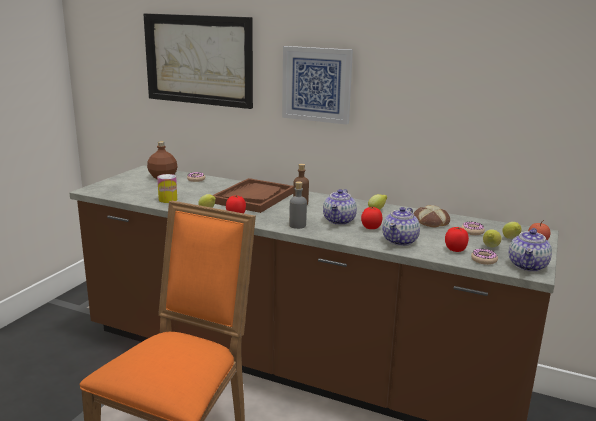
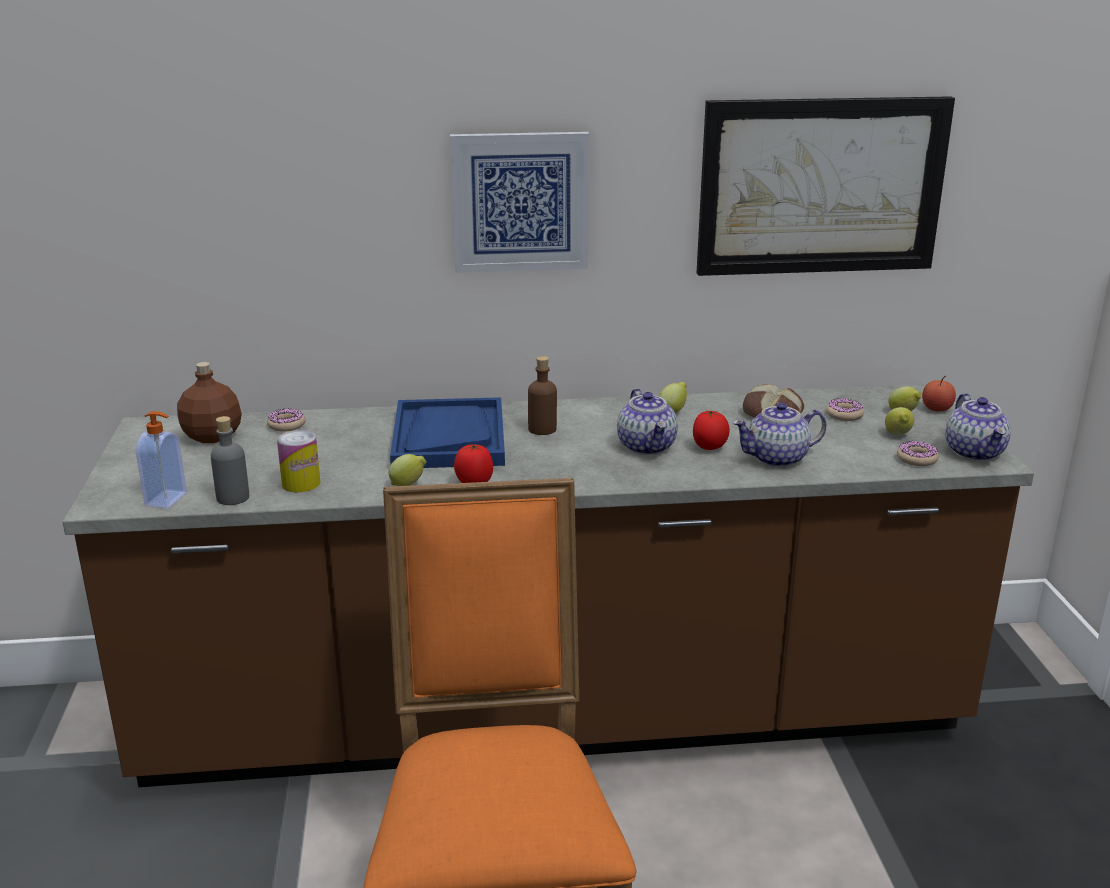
camera: 30 degrees left, 5 degrees up
picture [143,13,253,109] -> picture moved to [696,96,955,276]
brown tray [212,178,293,213] -> blue tray [390,397,505,468]
grey bottle [289,181,307,229] -> grey bottle moved to [211,416,249,505]
teapot [382,207,420,246] -> teapot turned 75 degrees clockwise [732,402,826,468]
tomato [445,227,469,252] -> none
none -> soap dispenser [136,411,187,508]

